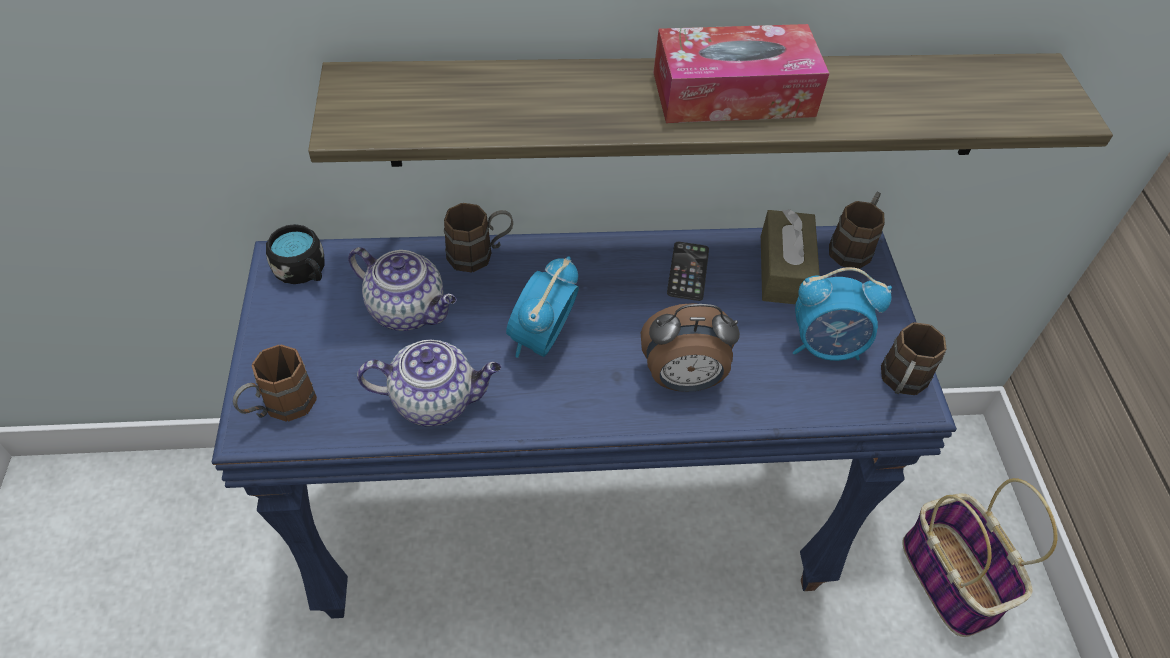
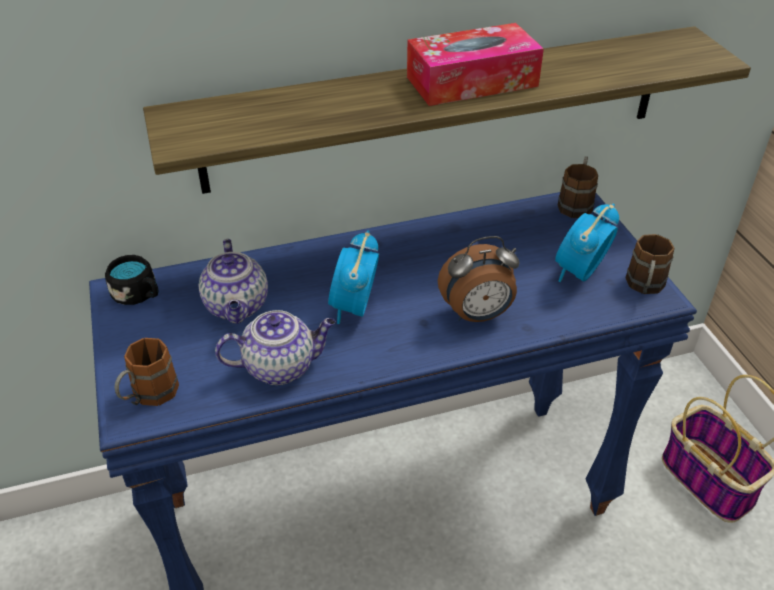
camera: 10 degrees left, 10 degrees down
teapot [348,247,457,331] -> teapot turned 60 degrees clockwise [199,239,268,324]
brown mug [444,203,513,273] -> none
phone [667,242,709,301] -> none
brown tissue box [761,209,820,304] -> none
alarm clock [793,267,892,361] -> alarm clock turned 135 degrees clockwise [555,203,619,282]

